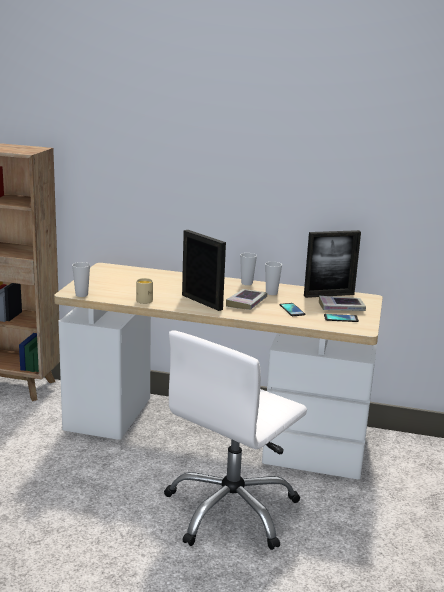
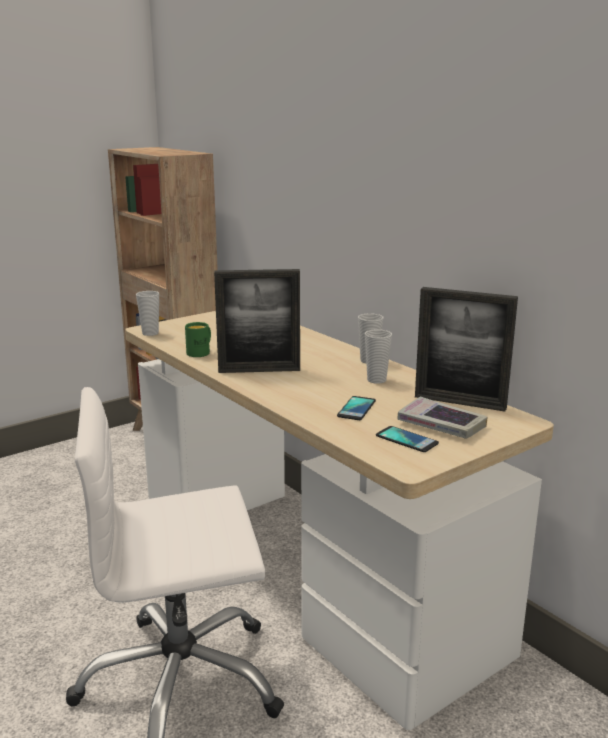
camera: 40 degrees right, 0 degrees up
beige mug [136,278,153,304] -> green mug [185,322,211,357]
picture frame [182,230,226,311] -> picture frame turned 90 degrees clockwise [214,269,300,373]
book [226,289,267,310] -> none

